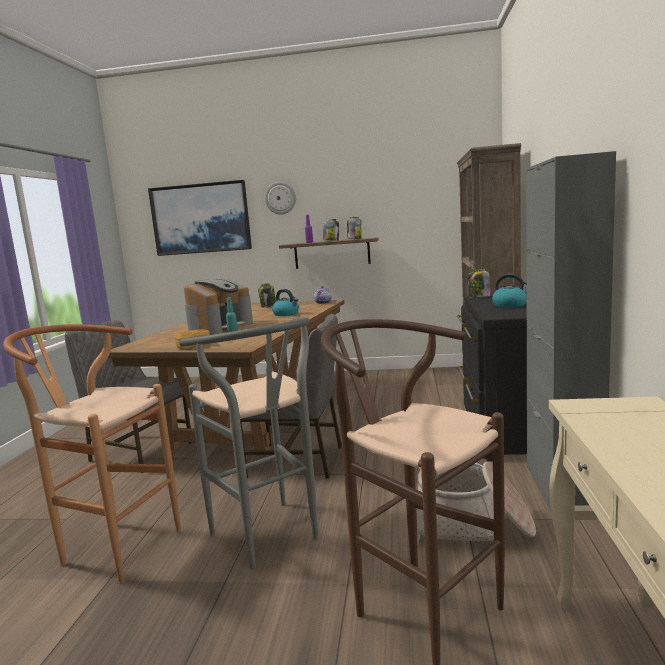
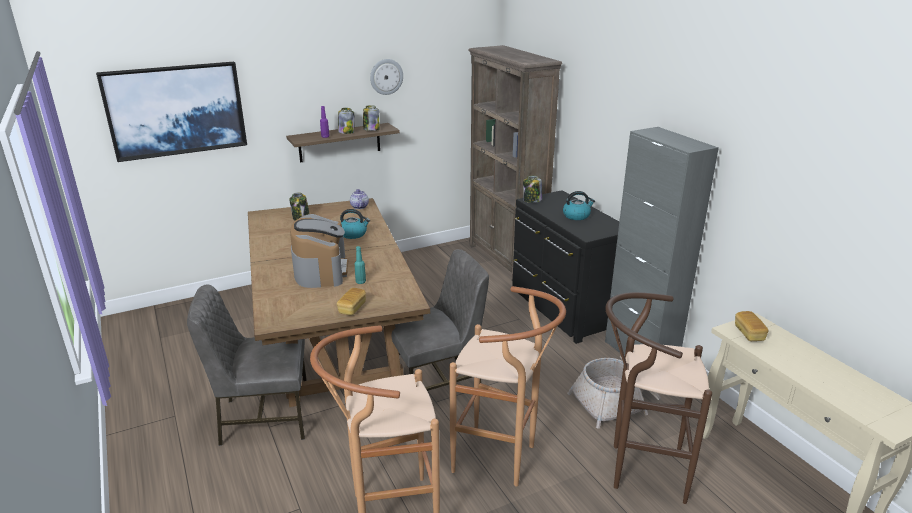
camera: 35 degrees left, 15 degrees up
grey stool [179,317,318,569] -> brown stool [449,286,566,486]
wall clock [265,182,296,215] -> wall clock moved to [370,59,403,95]
none -> bread [735,311,769,341]

